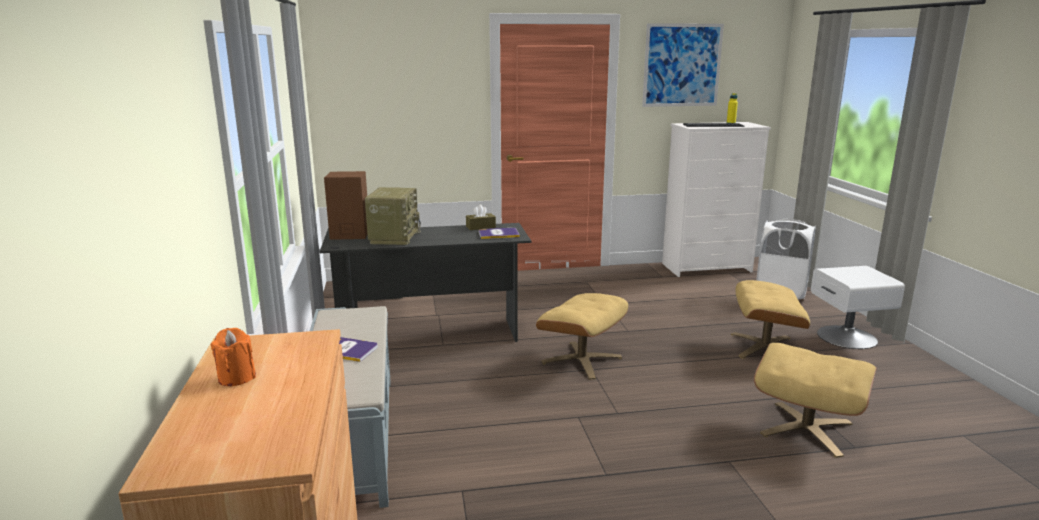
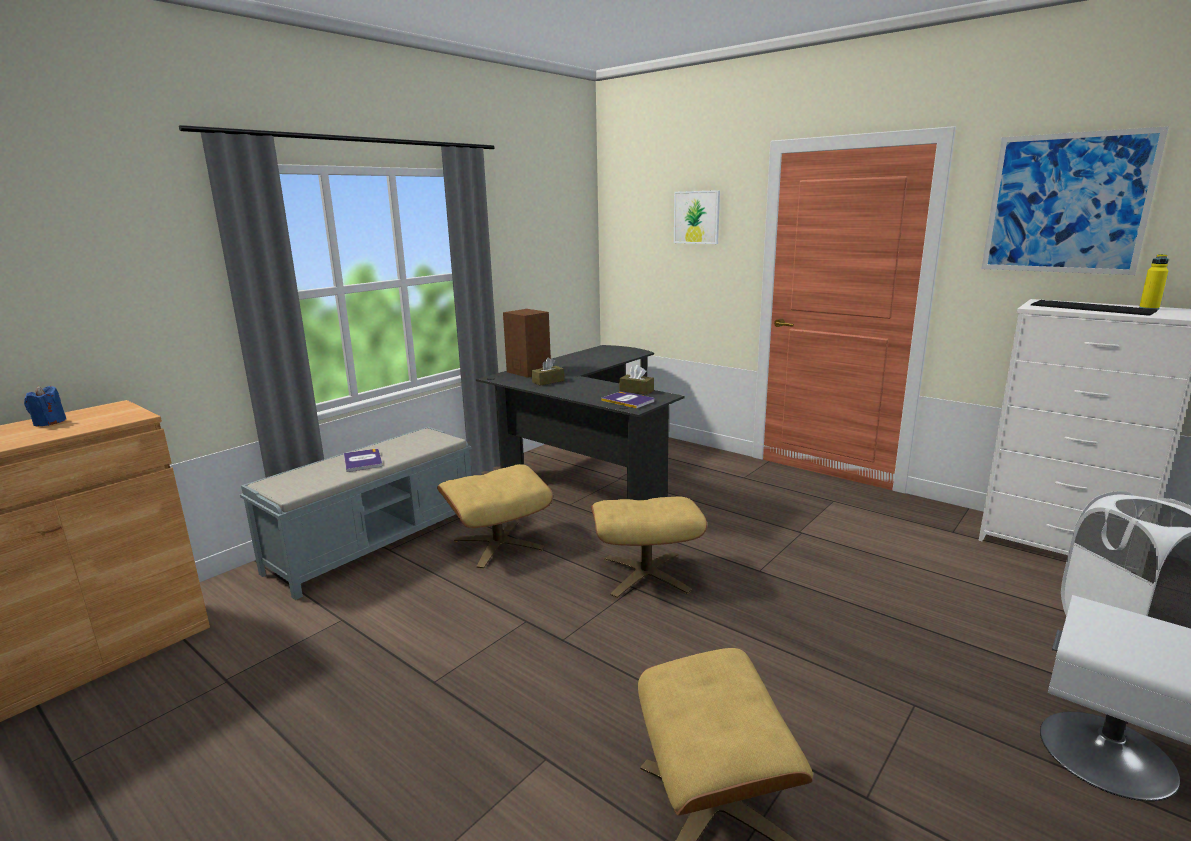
camera: 50 degrees right, 0 degrees up
orange candle [211,328,256,386] -> blue candle [24,386,66,426]
radio [365,187,421,245] -> brown tissue box [532,357,565,386]
beige ottoman [731,280,810,359] -> beige ottoman moved to [437,464,553,569]
none -> picture [674,190,720,244]

